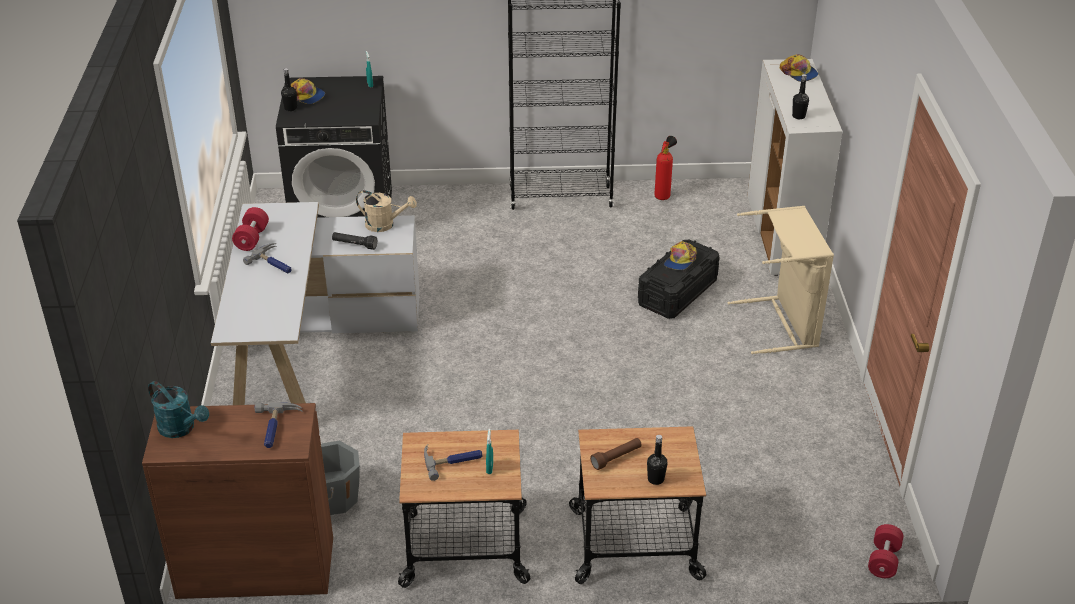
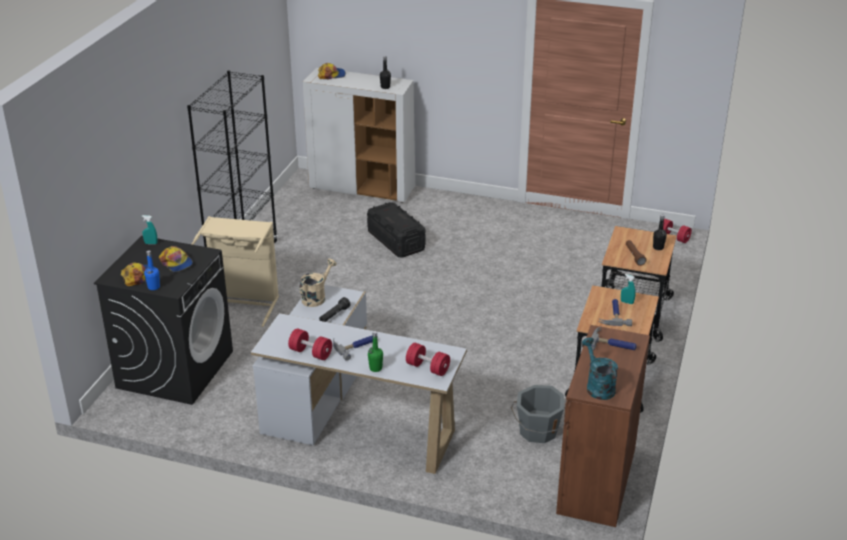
camera: 70 degrees left, 5 degrees down
turquoise watering can [148,381,209,438] -> turquoise watering can turned 75 degrees counterclockwise [582,337,618,400]
black bottle [281,68,297,111] -> blue bottle [144,250,160,290]
fire extinguisher [654,136,677,200] -> none
cap [664,241,696,270] -> cap moved to [159,246,193,272]
beige laundry basket [728,206,834,354] -> beige laundry basket moved to [191,216,279,327]
none -> green bottle [368,331,383,372]
none -> red dumbbell [406,343,450,376]

